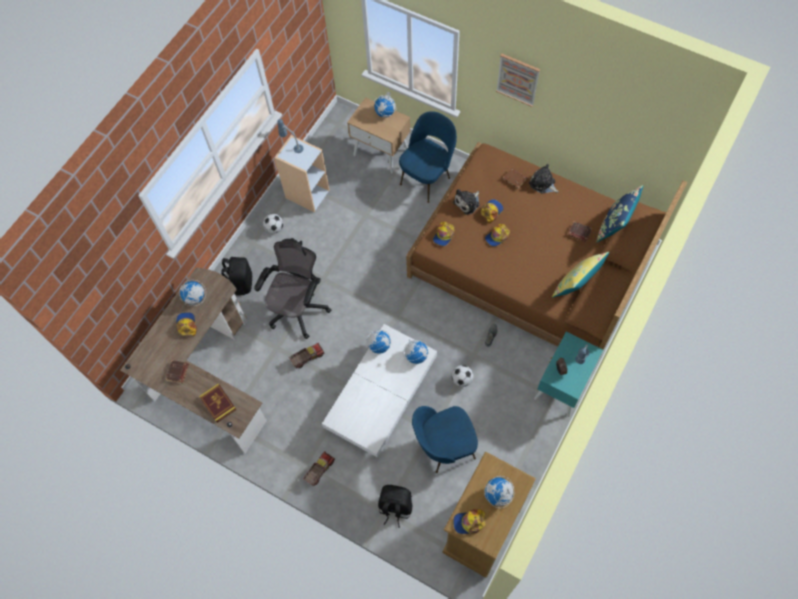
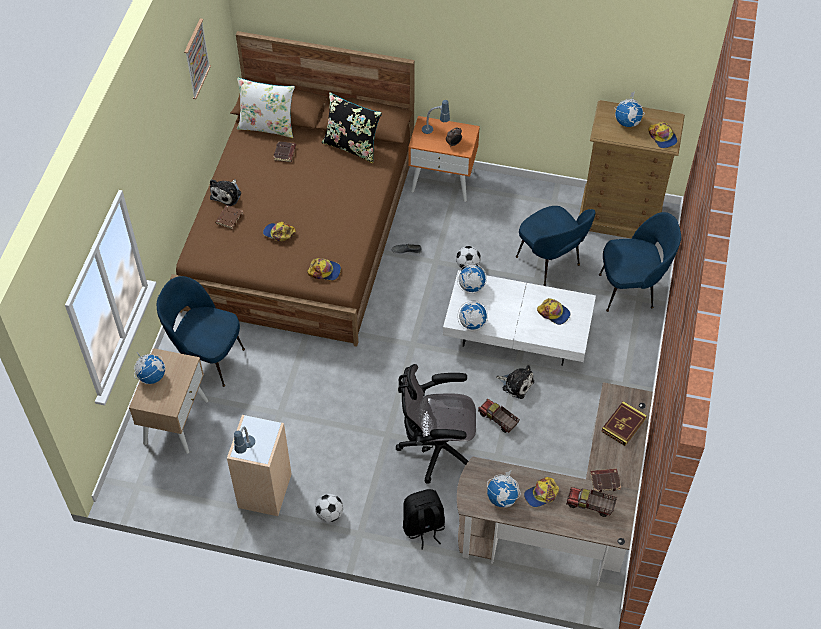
camera: 110 degrees left, 10 degrees down
toy truck [303,452,335,486] -> toy truck moved to [566,487,617,517]
black backpack [378,485,412,528] -> blue chair [599,212,681,312]
plush toy [453,189,480,215] -> plush toy moved to [496,365,534,399]
cap [485,224,510,246] -> cap moved to [537,298,570,325]
picture [496,54,540,107] -> picture moved to [184,18,211,99]
turquoise nightstand [534,332,603,417] -> orange nightstand [408,116,480,202]
yellow pillow [552,252,609,297] -> black pillow [322,92,382,163]
blue pillow [596,185,643,242] -> white pillow [237,77,295,138]

